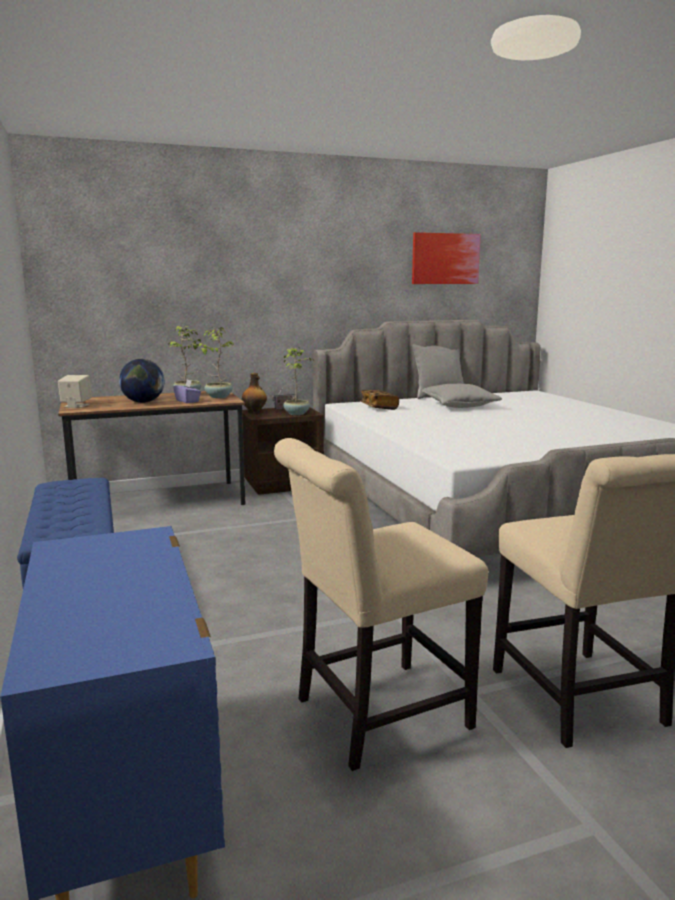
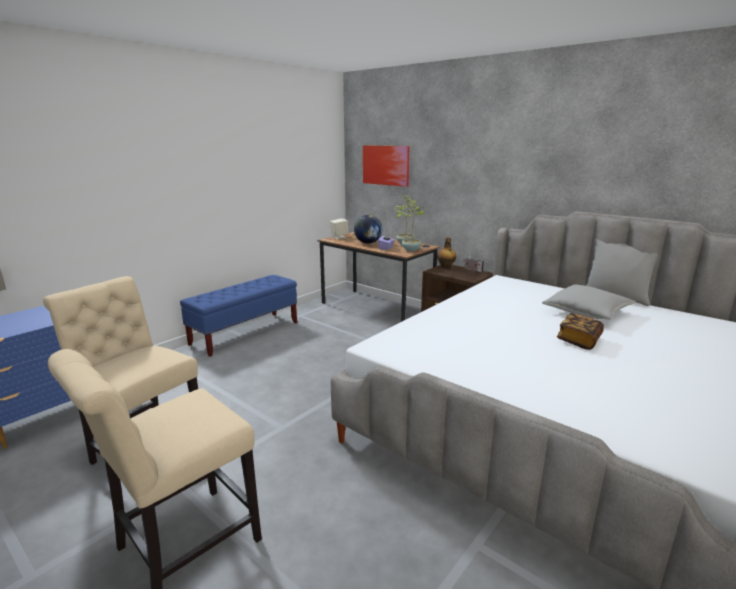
camera: 60 degrees right, 5 degrees up
potted plant [283,347,313,415] -> none
book [360,390,399,410] -> book moved to [557,313,604,350]
picture [412,232,481,284] -> picture moved to [363,145,410,187]

